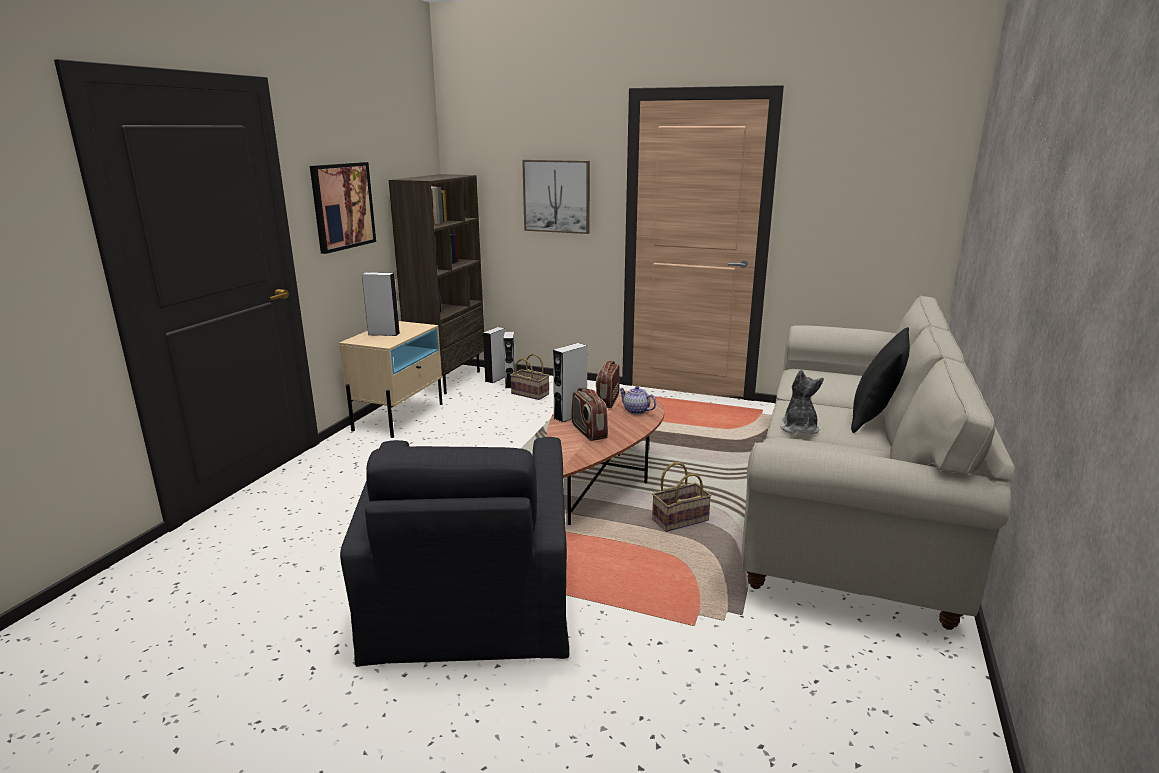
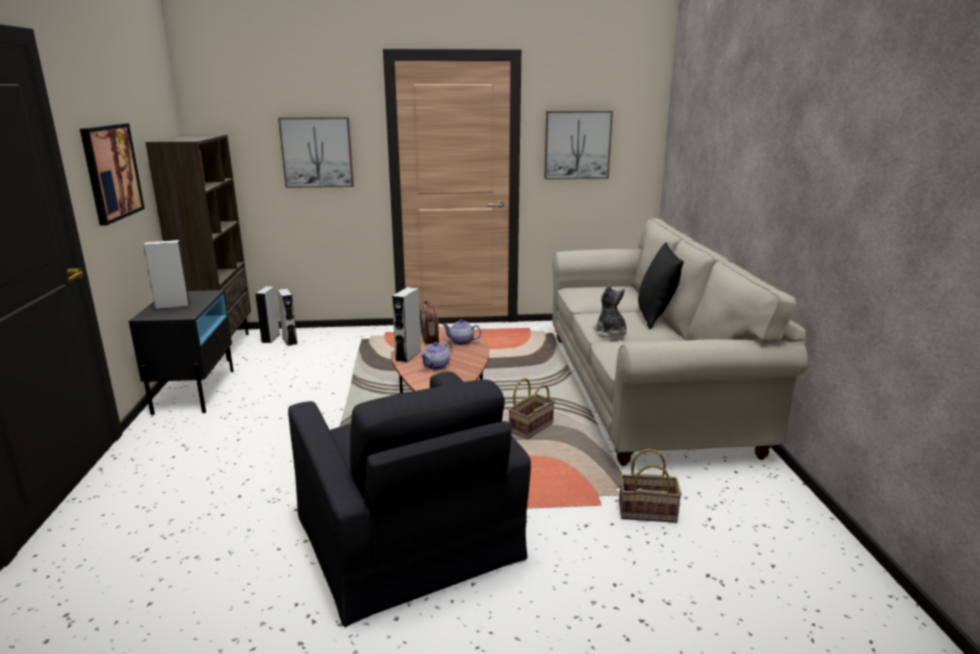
camera: 25 degrees left, 0 degrees up
beige nightstand [339,321,442,438] -> black nightstand [129,290,234,415]
basket [510,354,550,400] -> basket moved to [619,449,682,523]
radio [572,387,608,441] -> teapot [420,342,452,370]
none -> picture [544,111,613,179]

